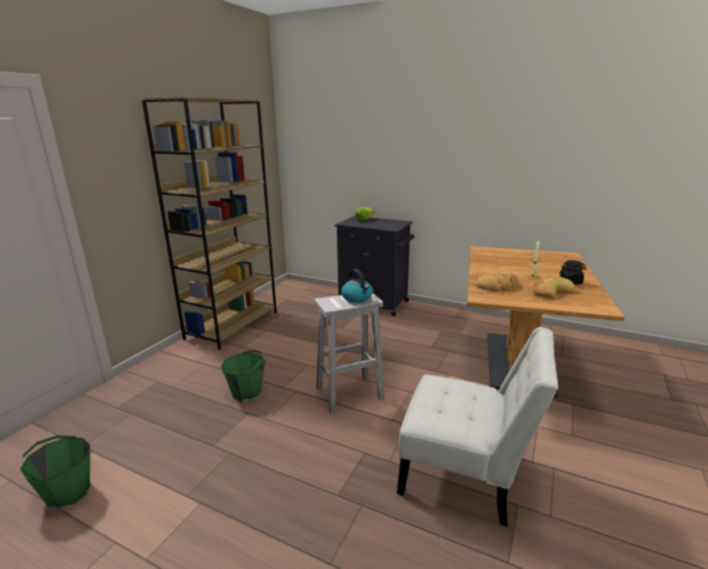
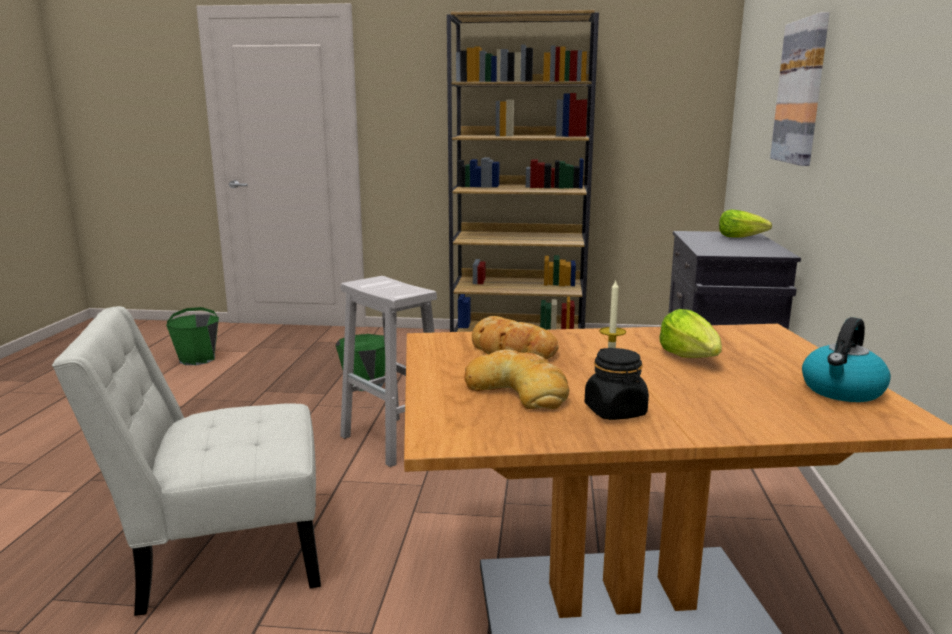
camera: 70 degrees right, 5 degrees down
kettle [341,269,373,303] -> kettle moved to [802,317,891,402]
white chair [397,327,558,526] -> white chair turned 75 degrees clockwise [52,306,321,616]
none -> lettuce [659,309,722,358]
none -> picture [770,12,829,166]

